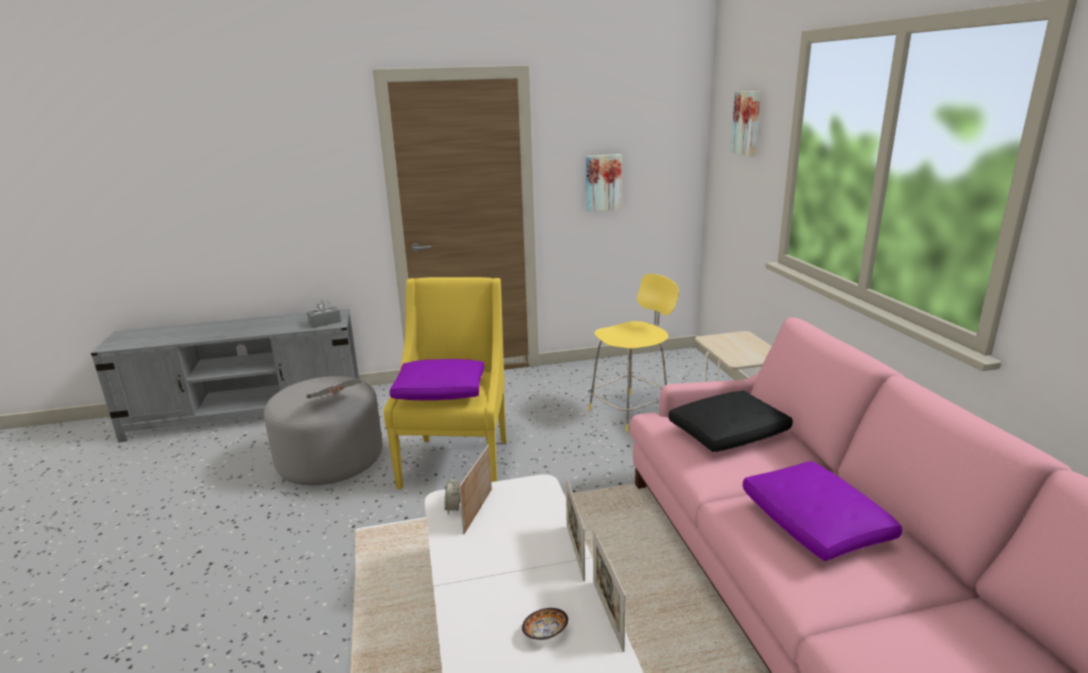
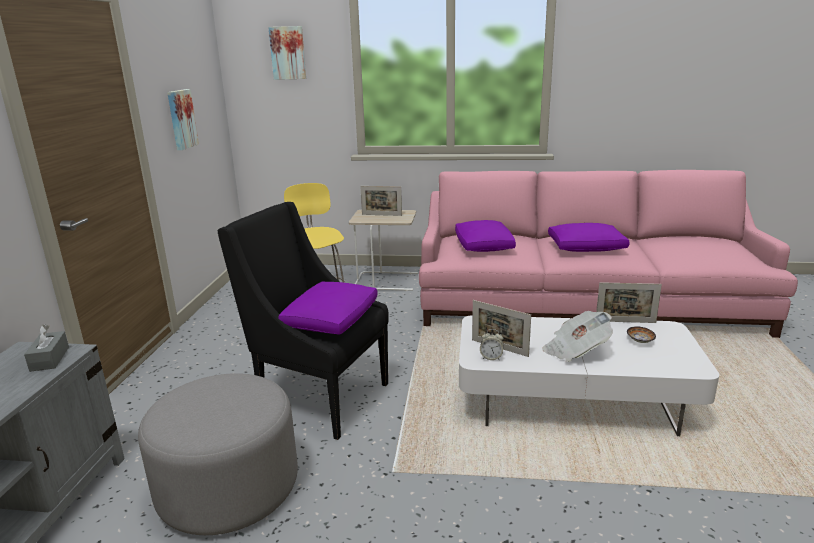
camera: 70 degrees left, 0 degrees up
newspaper [306,379,362,399] -> newspaper moved to [542,311,613,362]
yellow armchair [384,277,507,489] -> black armchair [218,202,389,440]
picture frame [566,478,585,581] -> picture frame moved to [360,186,402,216]
black pillow [668,391,793,452] -> purple pillow [455,220,516,252]

